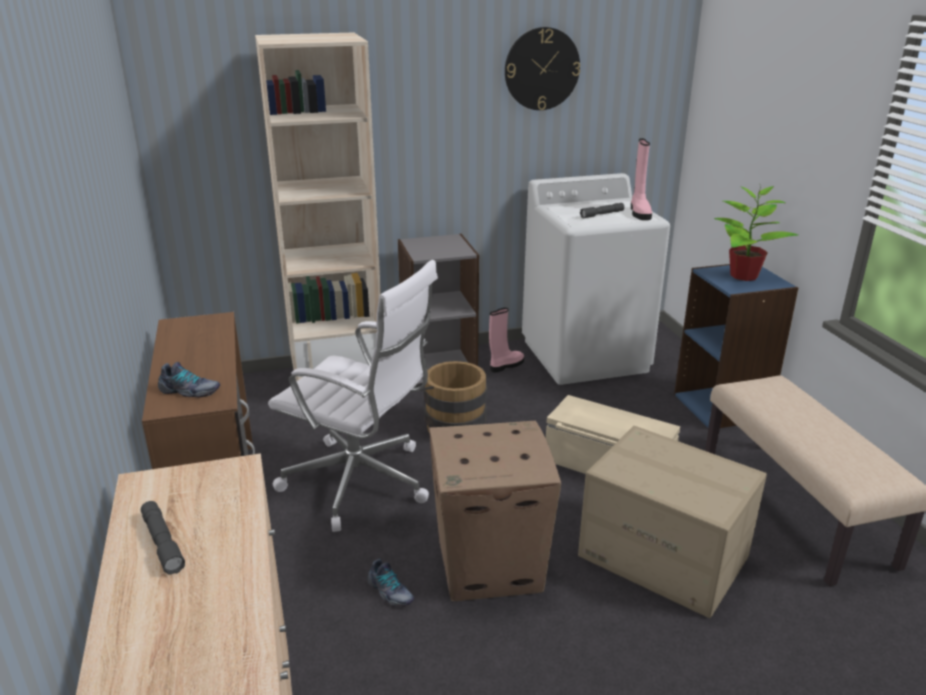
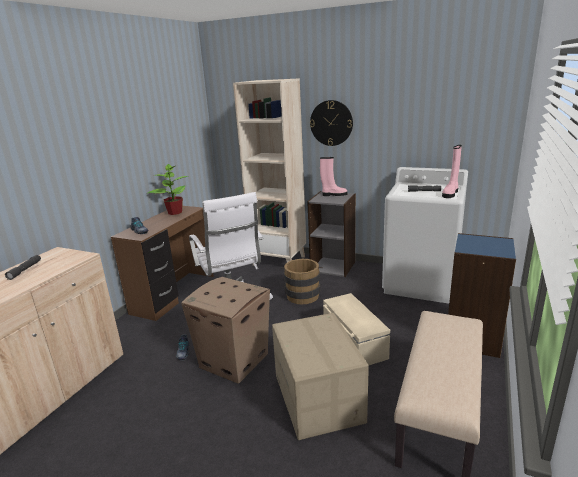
camera: 40 degrees right, 5 degrees down
pink boot [489,308,524,373] -> pink boot moved to [320,157,348,196]
wall clock [505,27,580,110] -> wall clock moved to [310,100,353,146]
potted plant [714,183,798,281] -> potted plant moved to [148,164,188,215]

